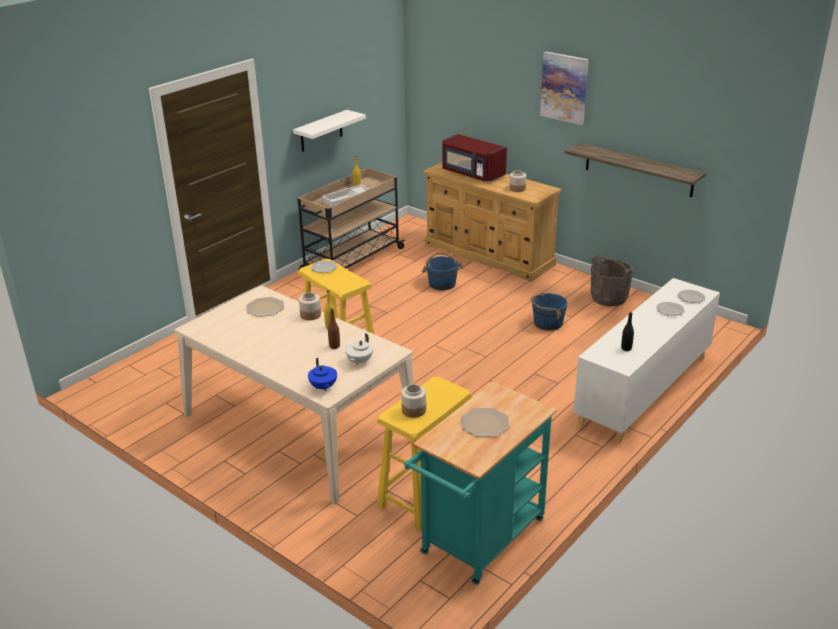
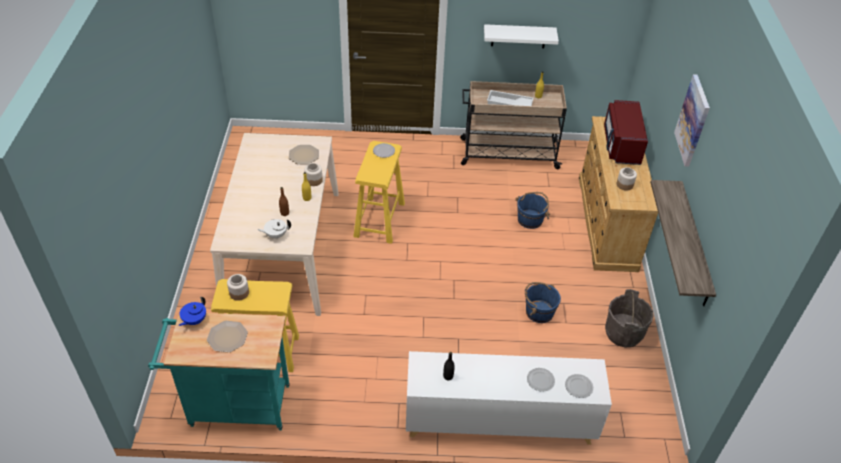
camera: 50 degrees right, 15 degrees up
blue teapot [308,358,337,391] -> blue teapot moved to [179,297,206,326]

